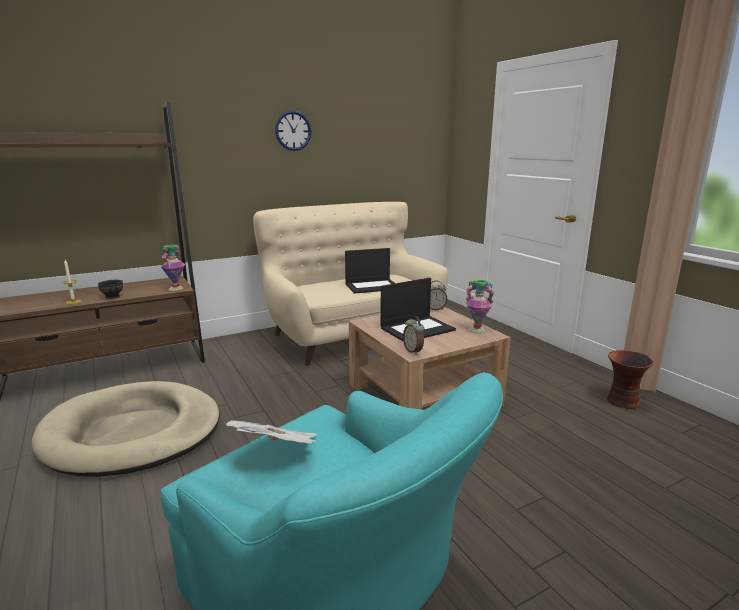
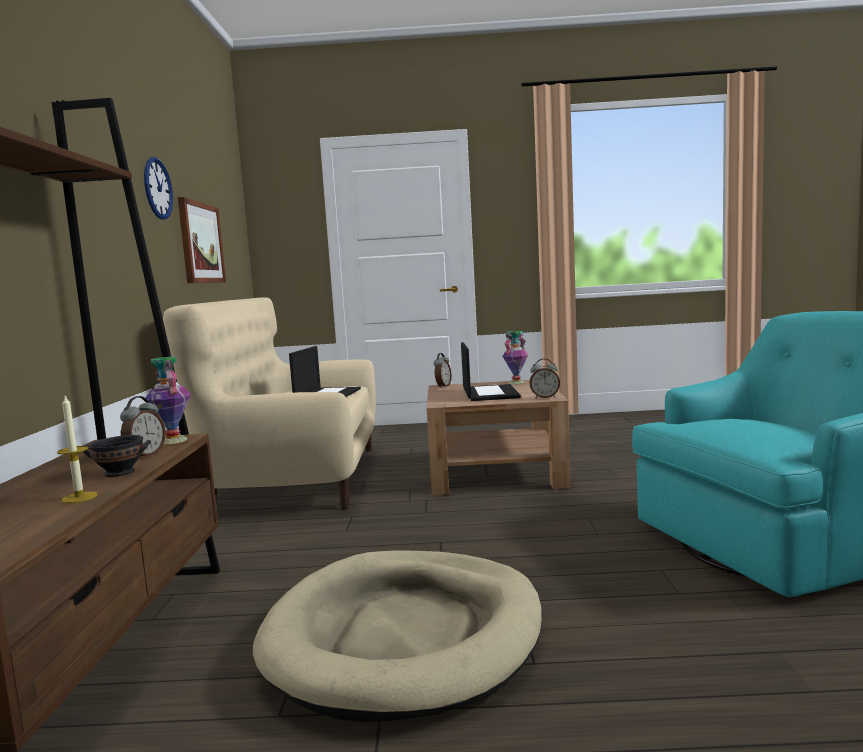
camera: 60 degrees left, 10 degrees down
newspaper [226,420,317,444] -> none
vase [607,350,654,409] -> none
none -> alarm clock [120,396,166,456]
none -> picture [178,197,226,283]

